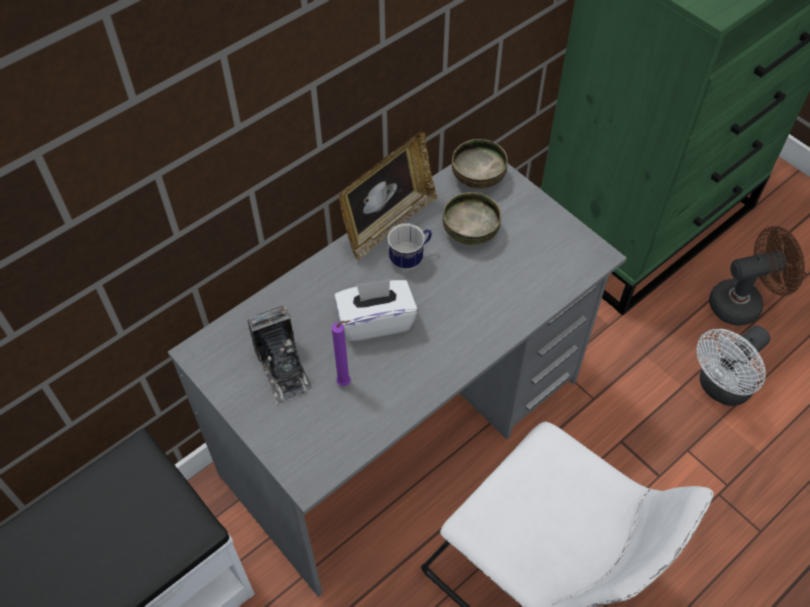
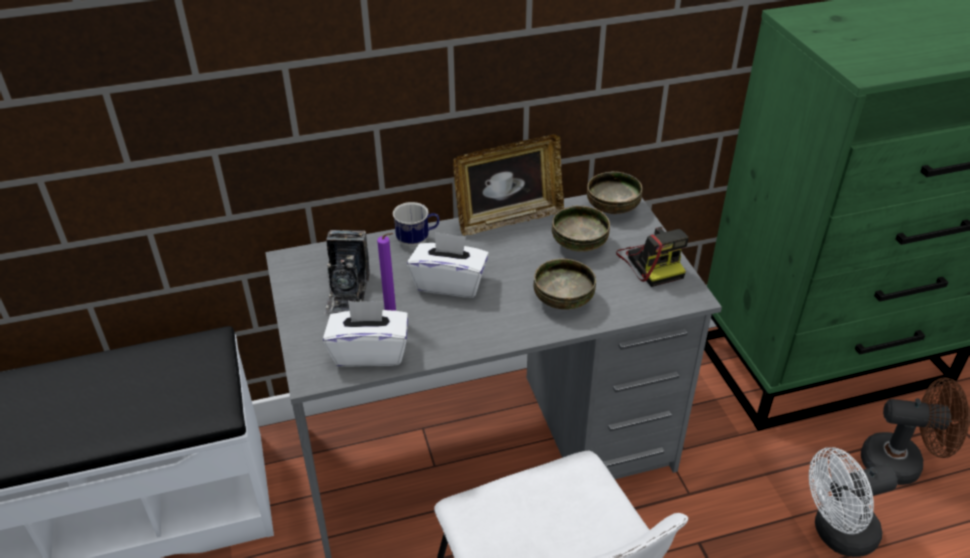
camera: 25 degrees right, 15 degrees down
mug [388,223,432,270] -> mug moved to [393,202,440,248]
none -> white tissue box [323,301,408,367]
none -> bowl [534,259,596,309]
none -> camera [616,227,689,287]

